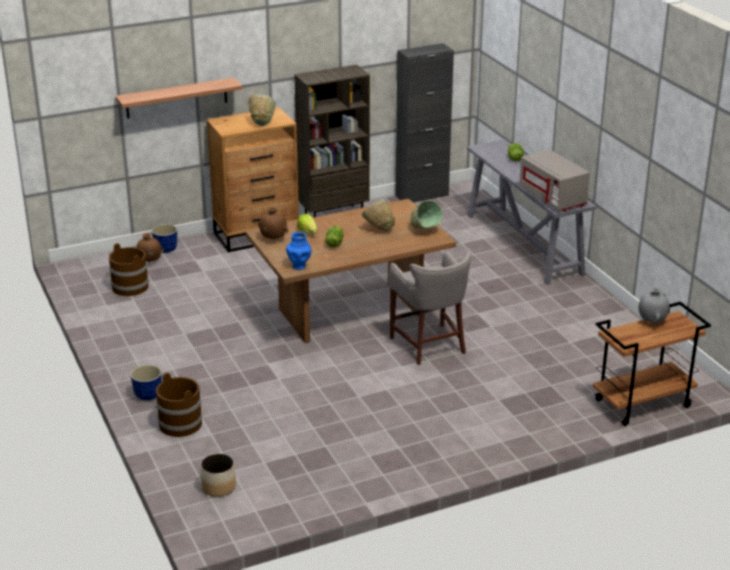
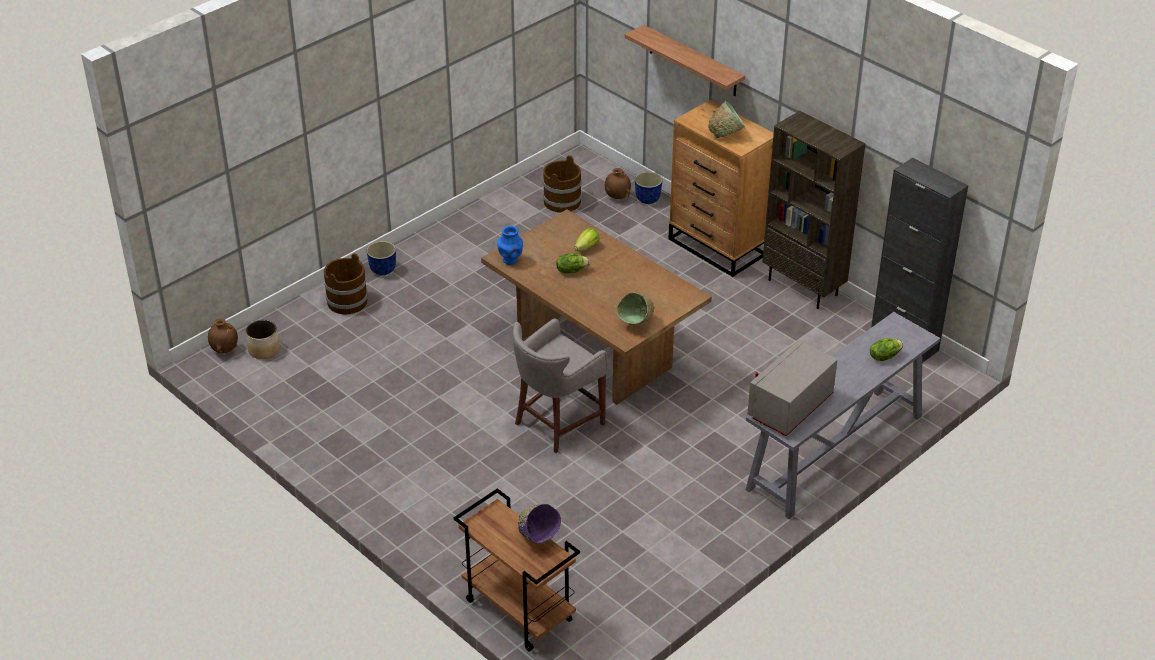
camera: 70 degrees right, 10 degrees up
brown vase [258,207,288,239] -> brown vase moved to [208,319,238,353]
green bowl [362,199,395,232] -> none
grey vase [638,287,669,323] -> purple bowl [518,504,561,544]

